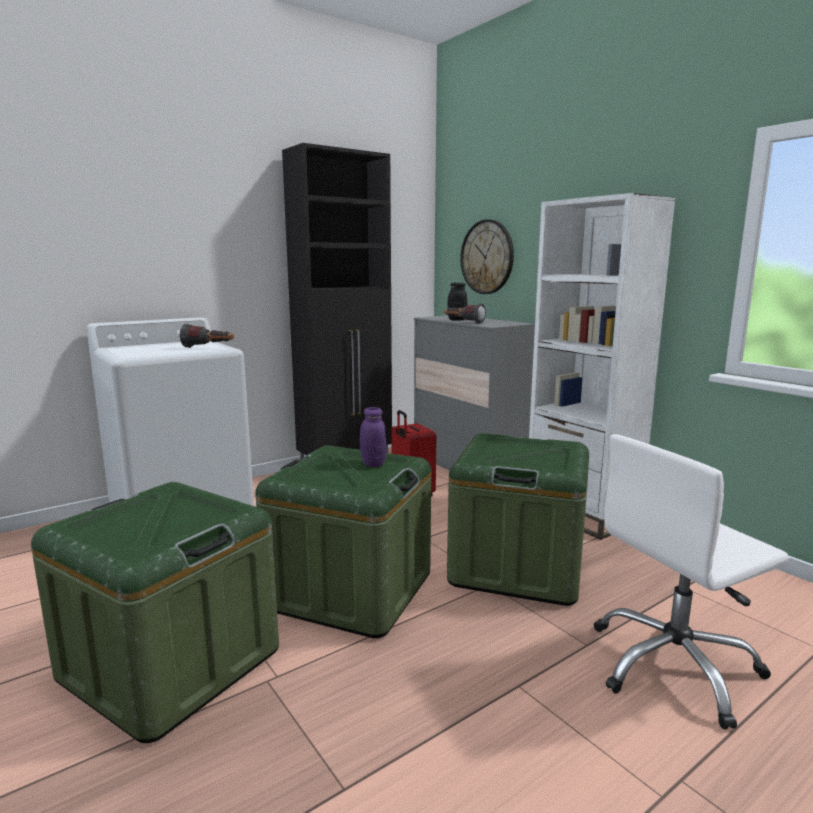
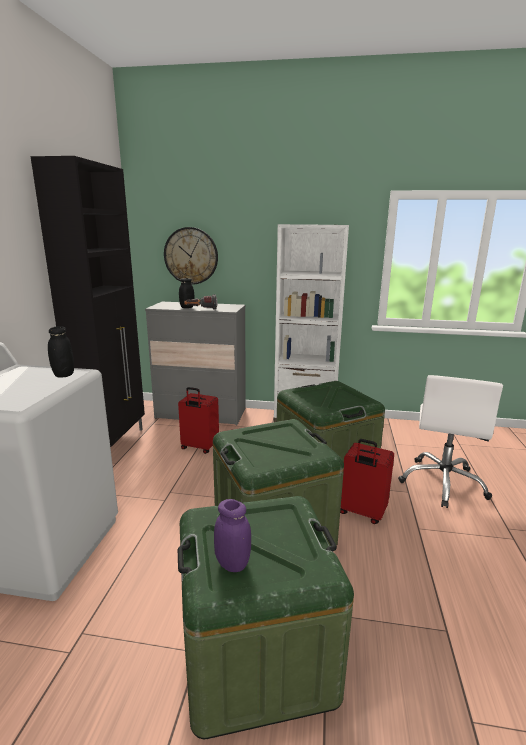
camera: 45 degrees left, 5 degrees up
flashlight [180,324,234,348] -> black jar [48,326,74,378]
purple jar [360,407,386,467] -> purple jar moved to [214,499,251,572]
none -> red suitcase [340,439,394,524]

